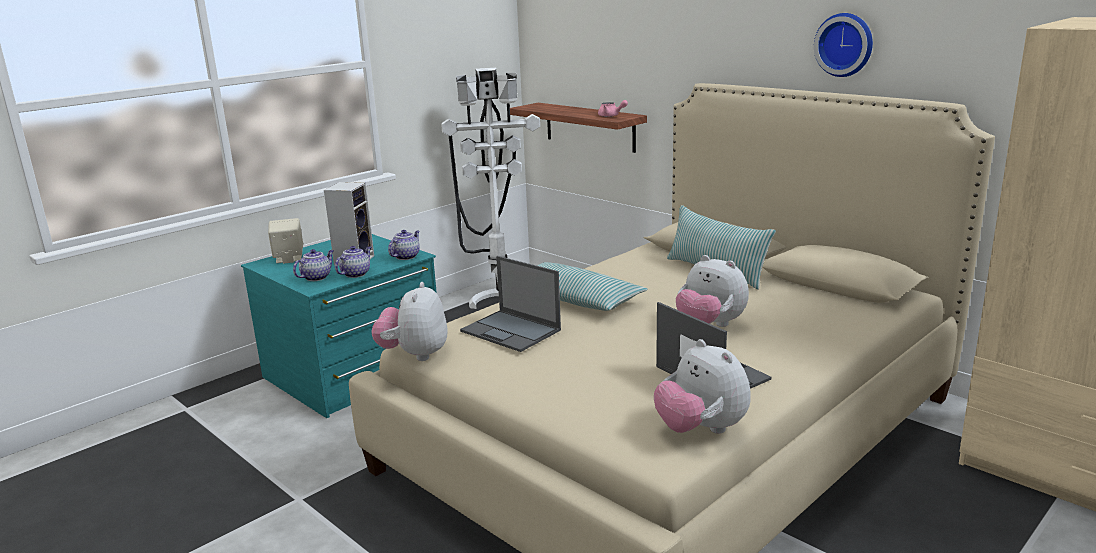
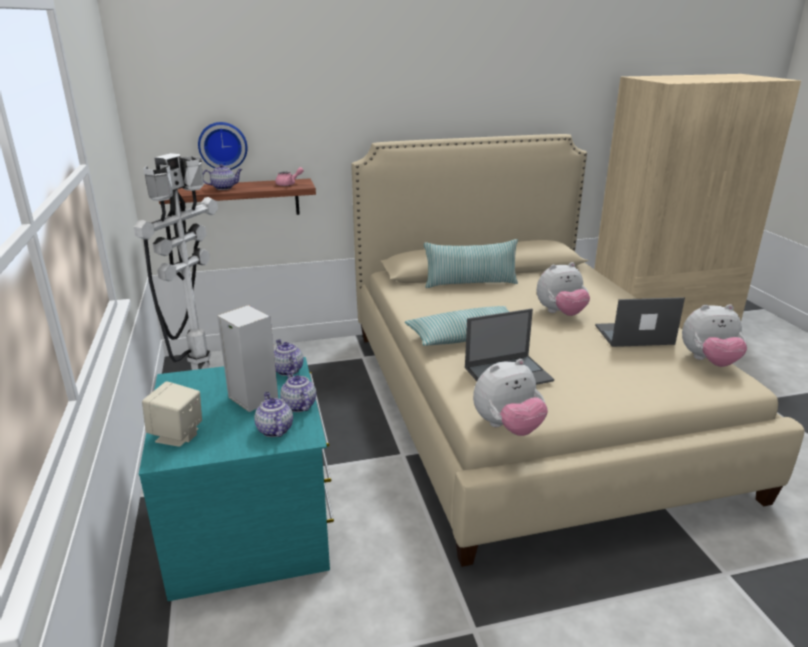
camera: 60 degrees left, 5 degrees up
plush toy [371,282,447,361] -> plush toy turned 60 degrees counterclockwise [473,359,548,436]
wall clock [814,13,873,77] -> wall clock moved to [198,122,247,170]
none -> teapot [203,164,243,190]

